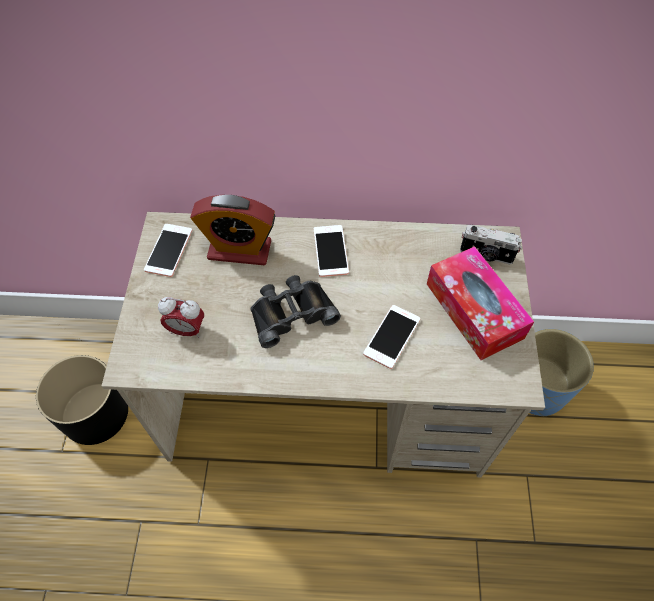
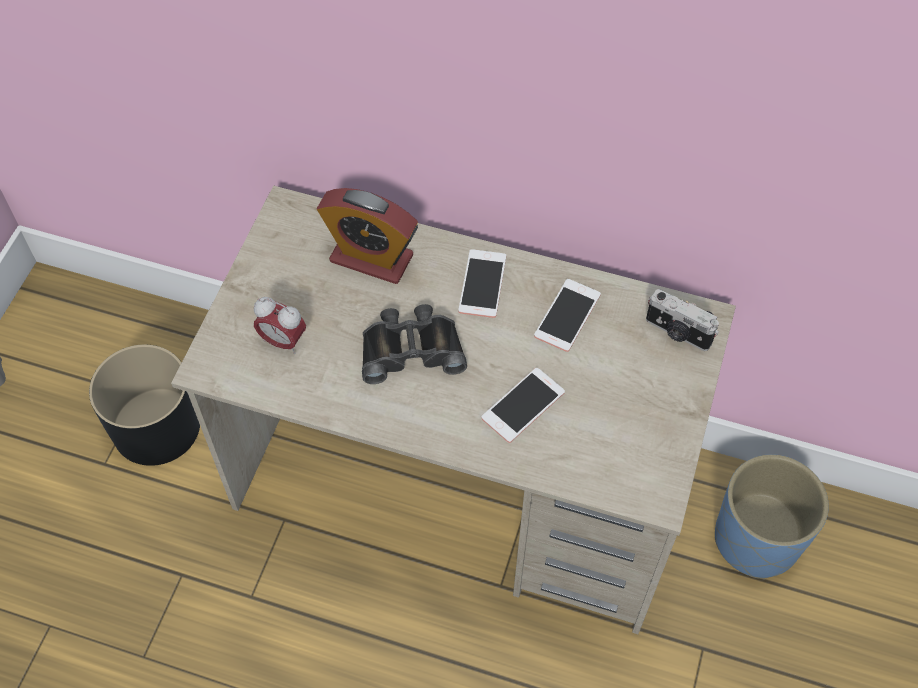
camera: 15 degrees right, 0 degrees up
phone [144,224,192,277] -> phone moved to [534,279,601,352]
tissue box [427,246,534,360] -> none

